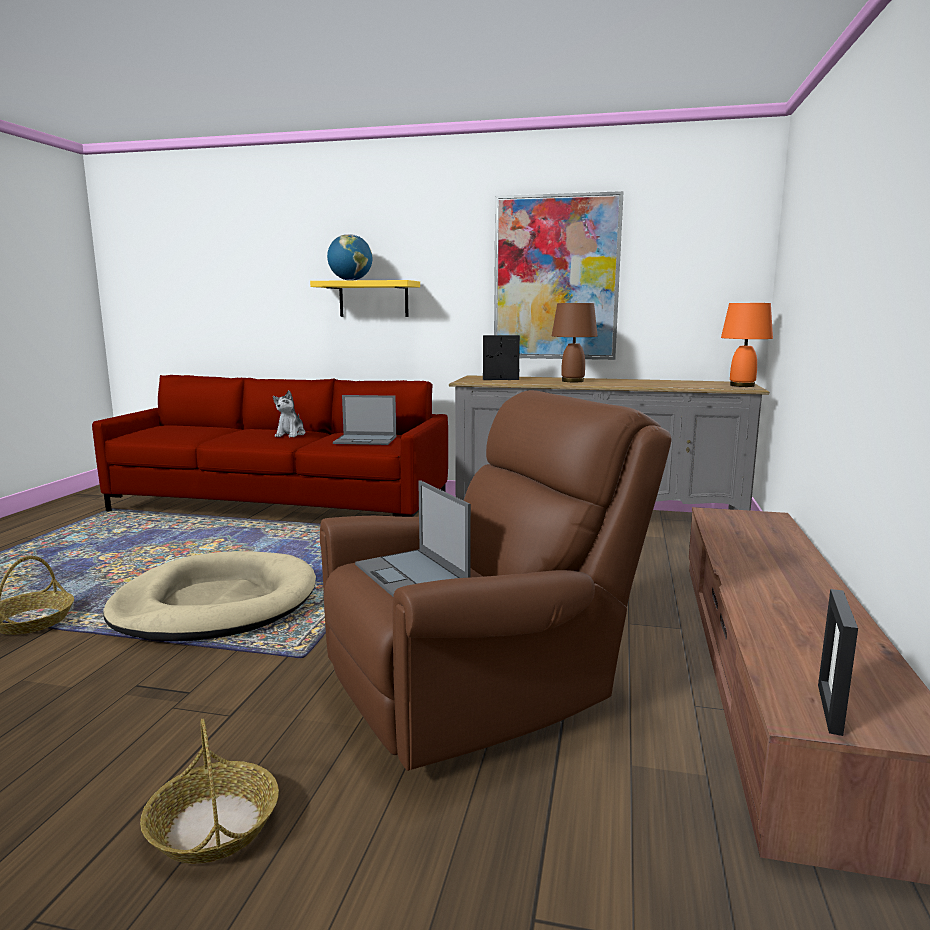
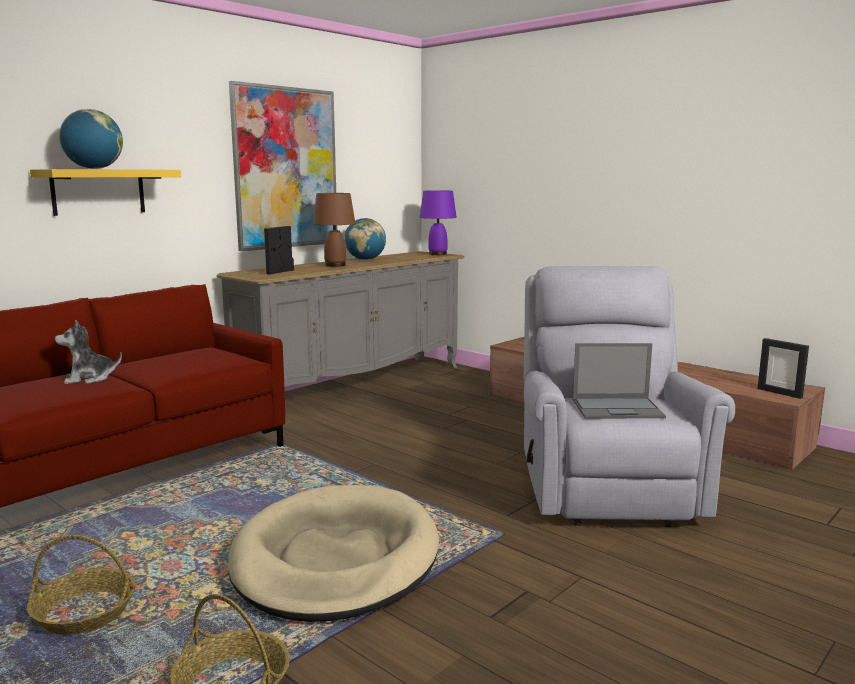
camera: 60 degrees left, 0 degrees up
basket [140,719,279,864] -> basket moved to [27,535,136,635]
plush toy [273,390,305,438] -> plush toy turned 120 degrees clockwise [55,320,122,384]
brown armchair [320,390,672,771] -> grey armchair [523,266,735,527]
laptop [333,395,396,445] -> none
orange table lamp [721,303,773,387] -> purple table lamp [420,190,457,255]
none -> globe [344,218,386,260]

